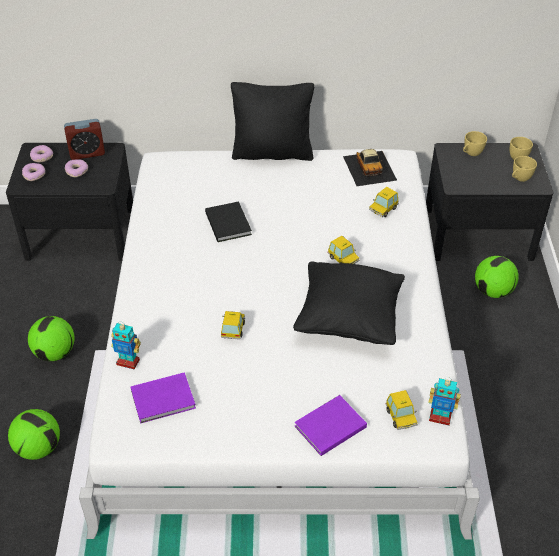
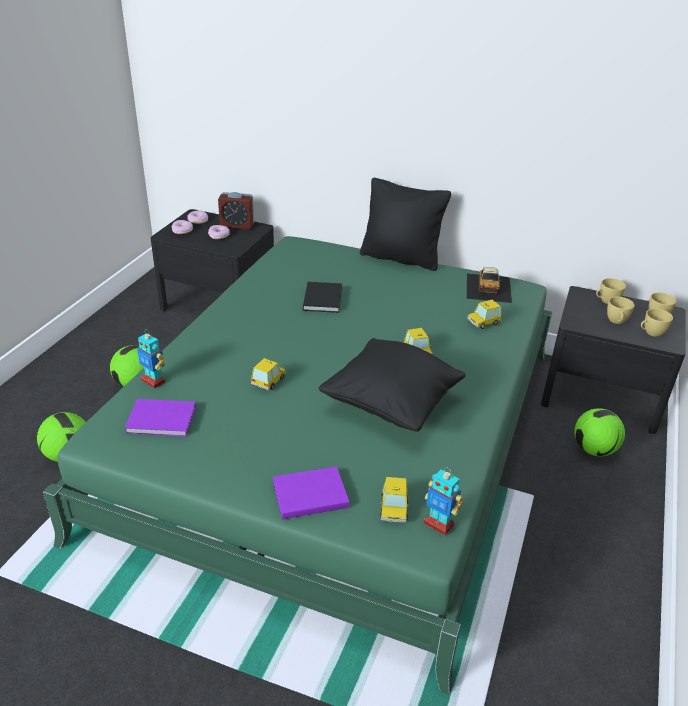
camera: 20 degrees right, 10 degrees down
white bed [79,149,480,539] -> green bed [43,236,552,695]
none -> yellow cup [607,297,634,324]

